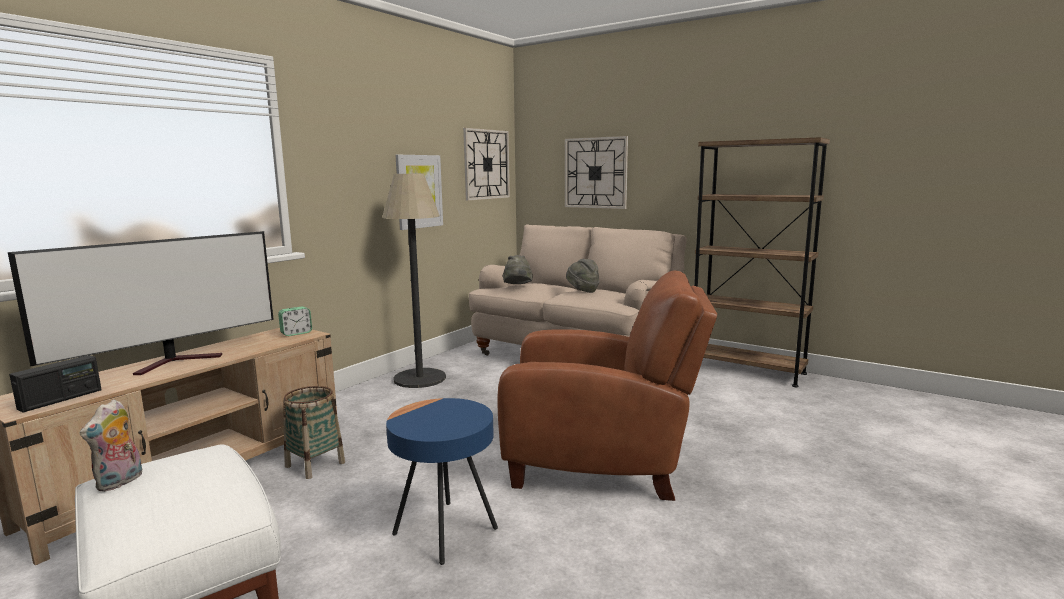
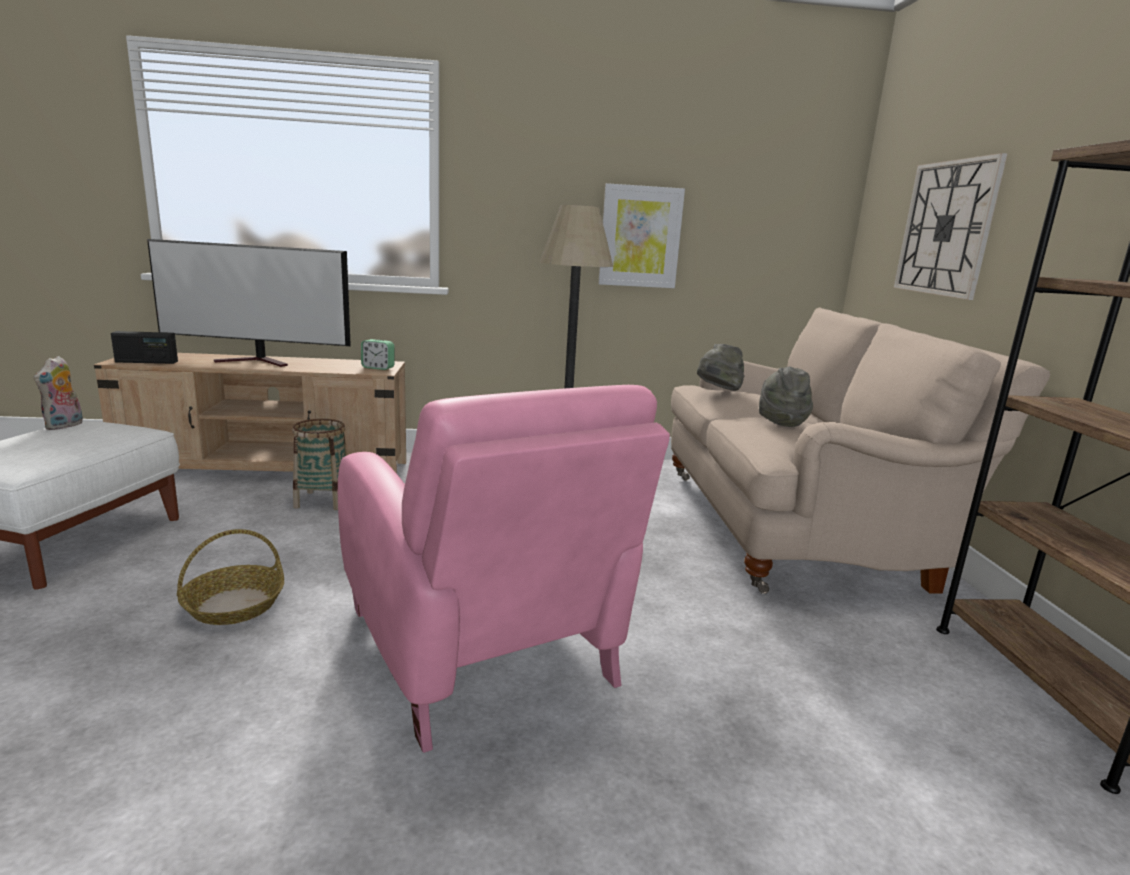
camera: 50 degrees right, 5 degrees up
plush toy [80,399,142,492] -> plush toy turned 60 degrees counterclockwise [34,356,83,430]
blue side table [386,398,498,565] -> basket [177,529,284,625]
wall clock [463,128,510,201] -> none
brown armchair [497,270,717,501] -> pink armchair [338,385,670,753]

